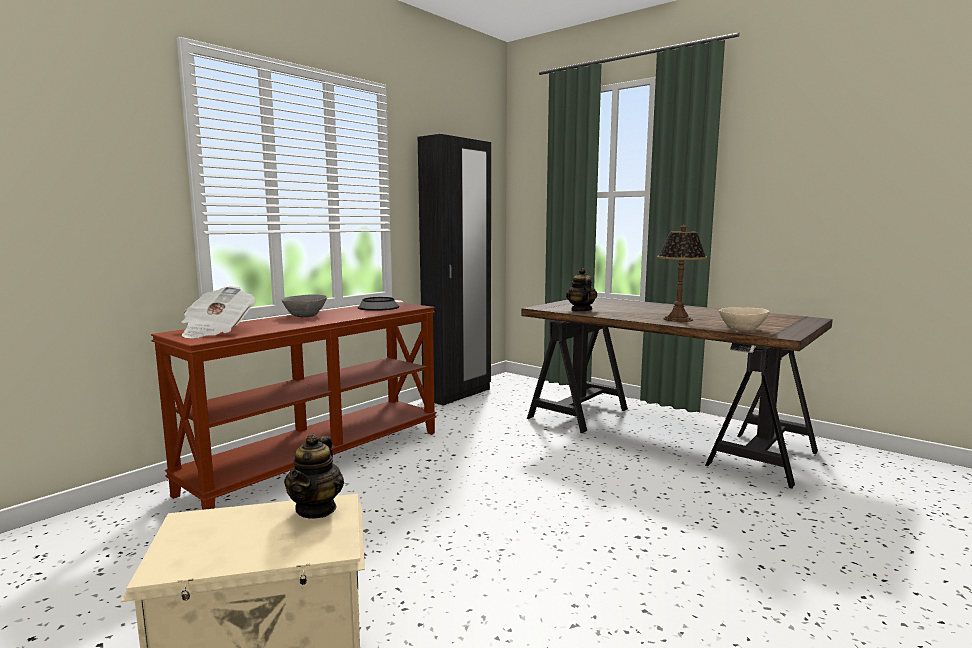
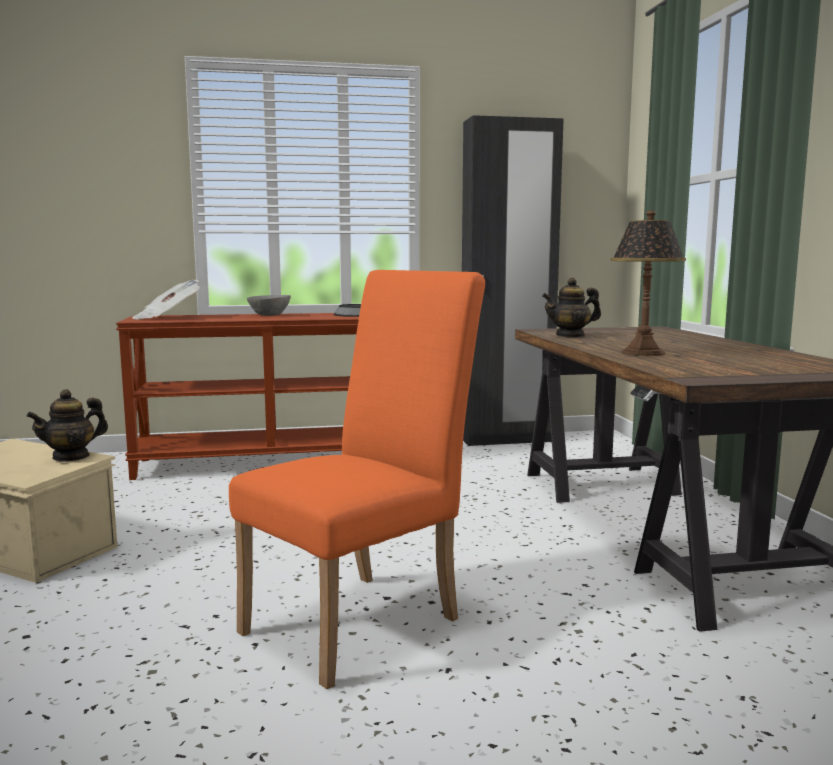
camera: 40 degrees right, 0 degrees up
teapot [566,268,597,312] -> teapot turned 135 degrees counterclockwise [542,278,601,337]
beige bowl [719,307,769,331] -> none
none -> orange chair [229,270,485,689]

